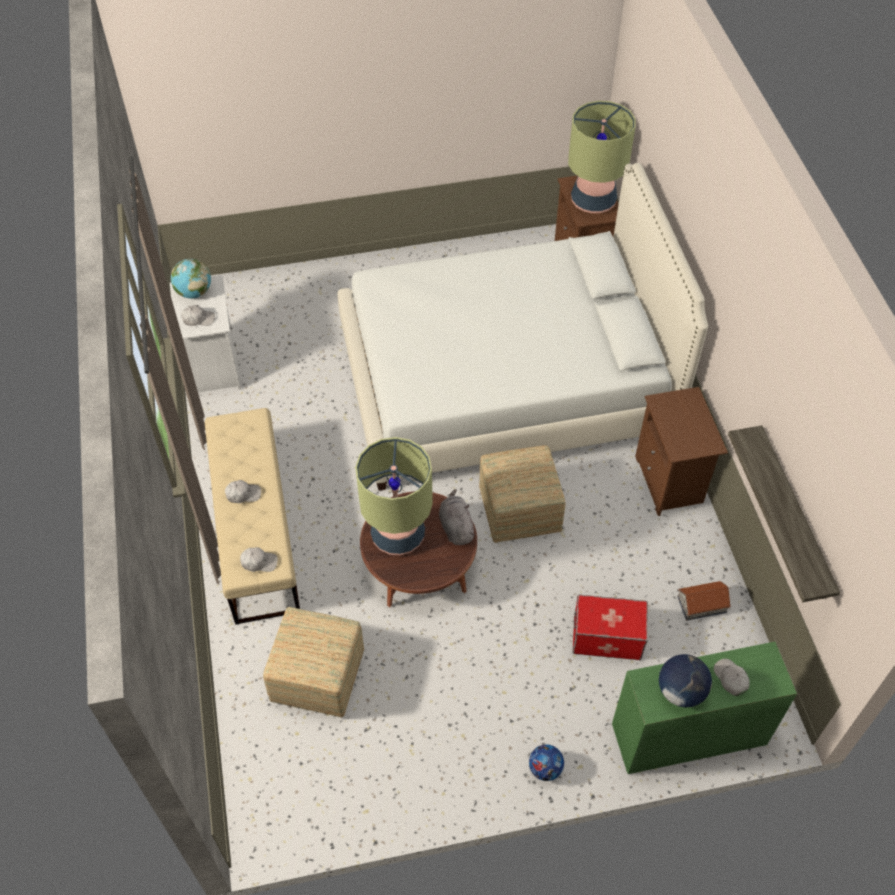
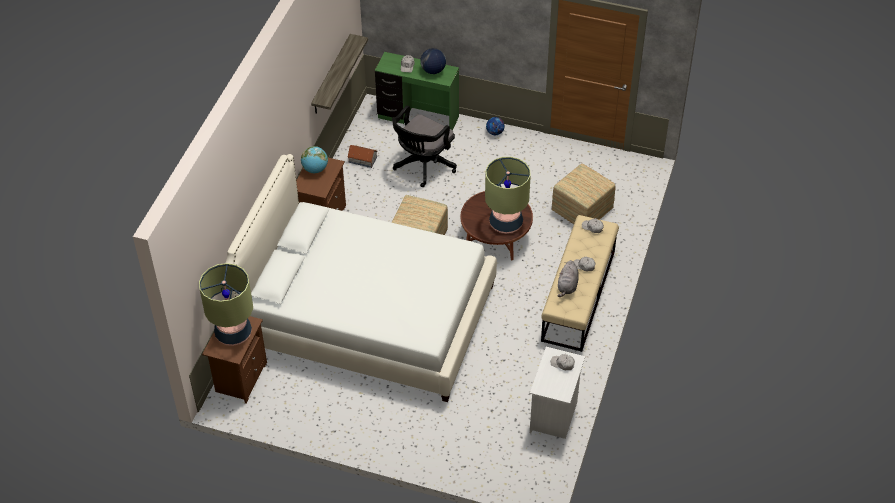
camera: 150 degrees left, 5 degrees down
globe [171,259,211,299] -> globe moved to [301,146,328,173]
grey plush toy [439,489,475,545] -> grey plush toy moved to [557,260,579,297]
storage box [572,595,648,660] -> black office chair [392,105,457,187]

